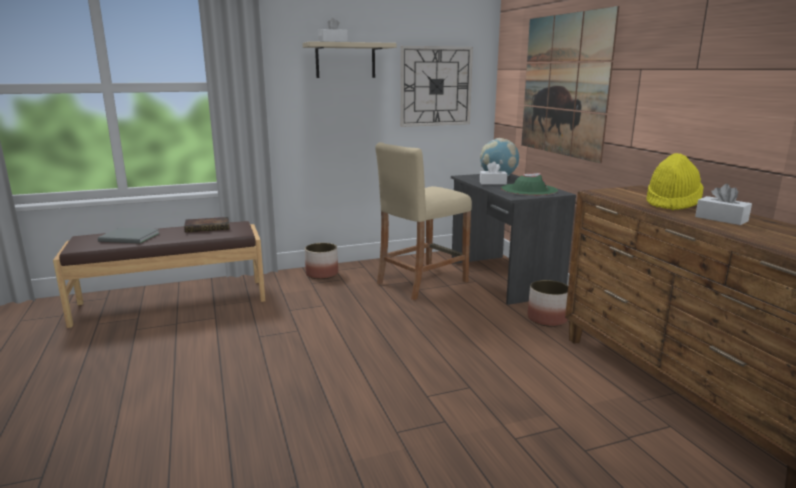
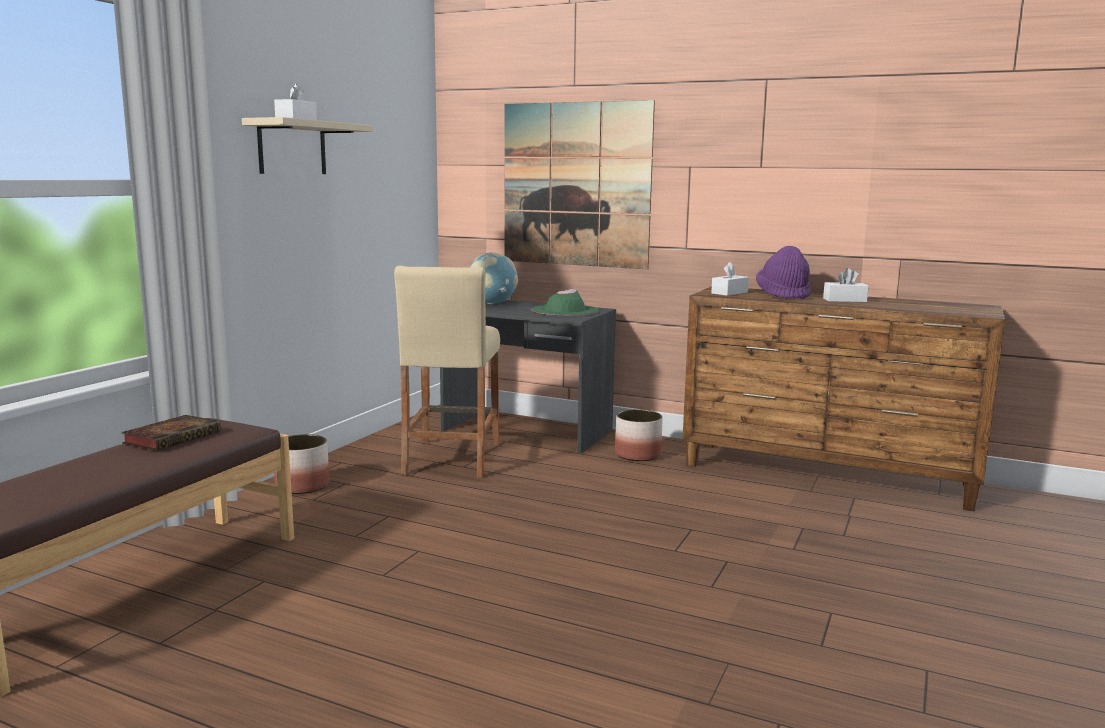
camera: 45 degrees left, 5 degrees down
grey book [98,228,160,244] -> none
wall clock [400,46,473,127] -> none
white tissue box [480,161,507,185] -> white tissue box moved to [711,262,749,296]
yellow hat [647,153,704,211] -> purple hat [756,246,811,300]

